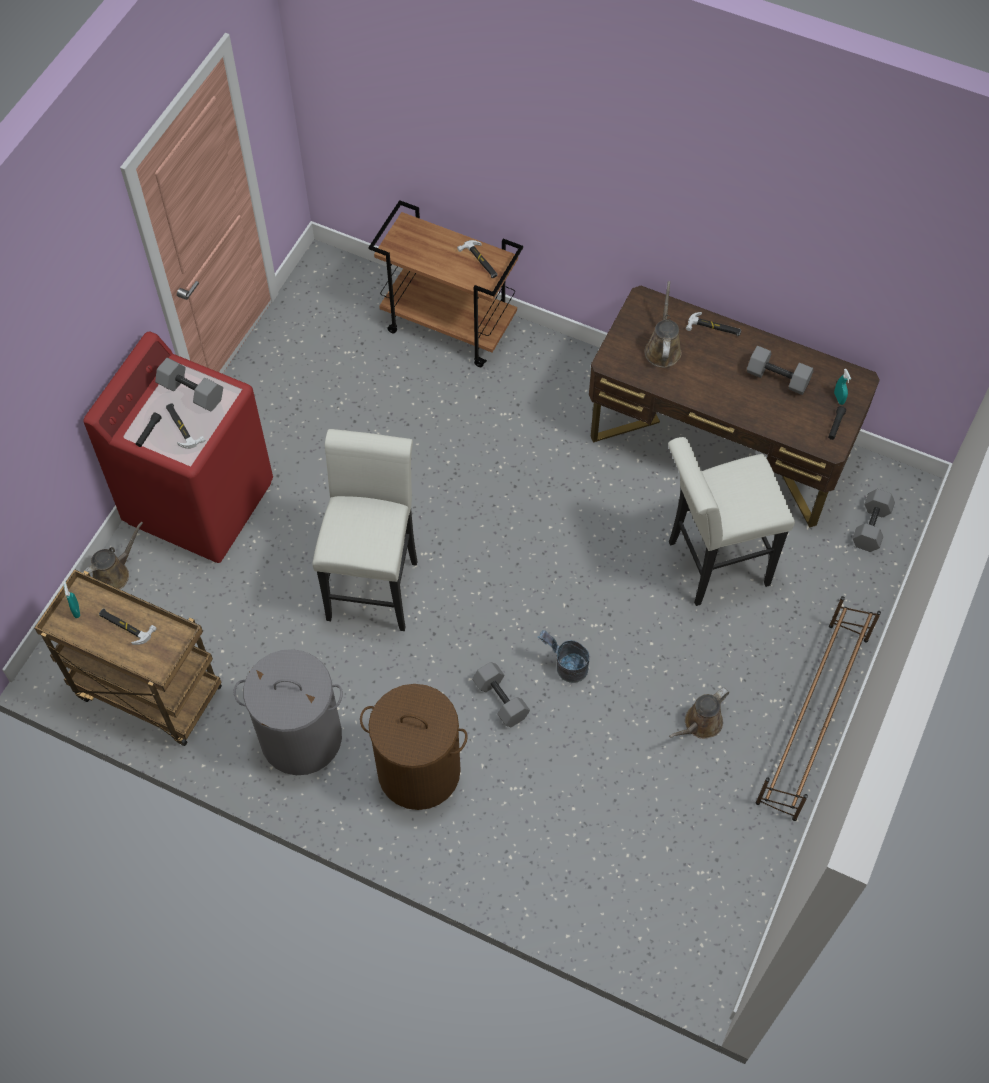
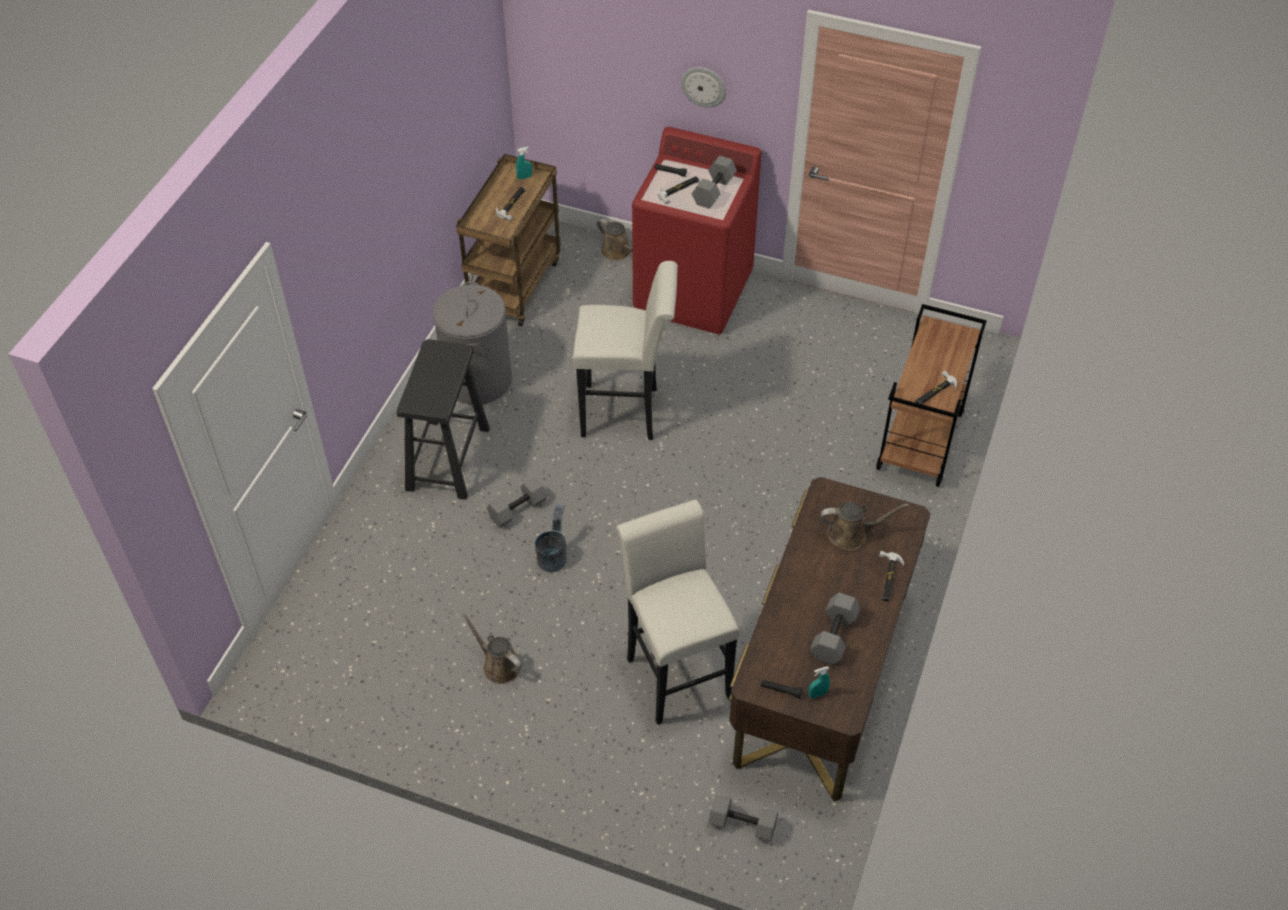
camera: 85 degrees right, 10 degrees down
brown laundry basket [360,684,468,810] -> black stool [397,339,490,500]
brown shoe rack [756,596,881,821] -> none
none -> wall clock [681,67,726,108]

